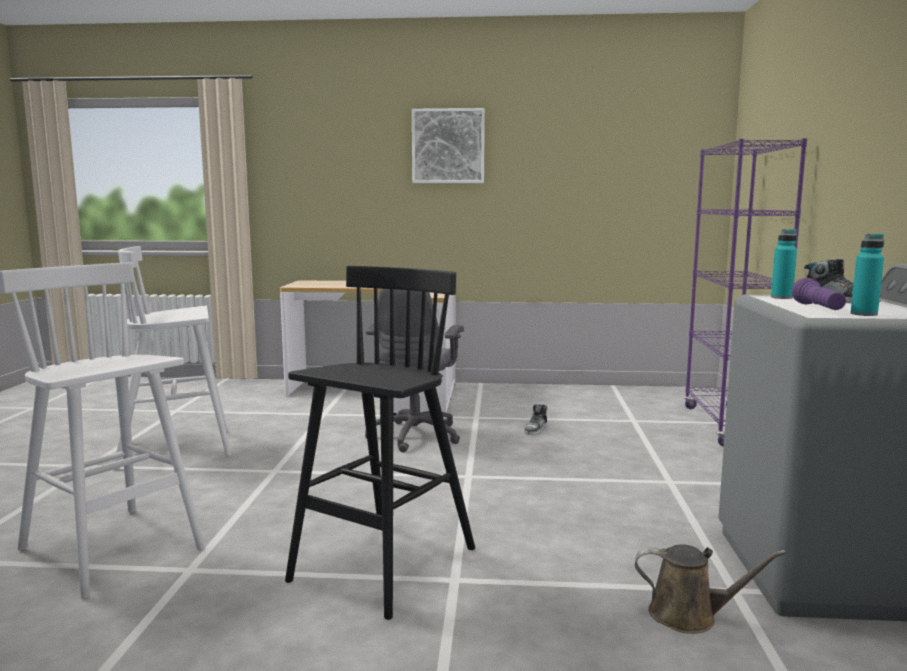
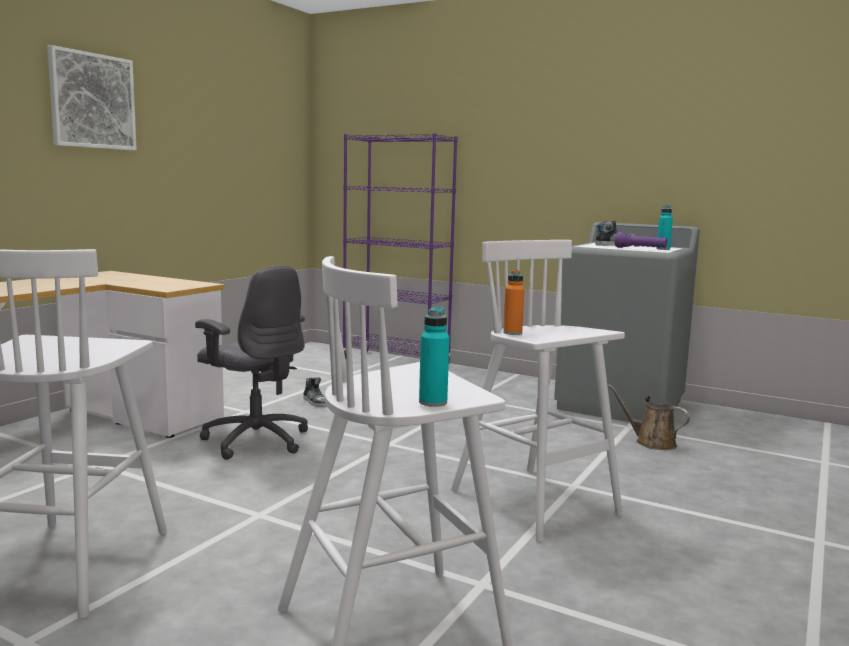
camera: 65 degrees left, 0 degrees up
black stool [285,266,475,620] -> white stool [451,240,625,542]
brown watering can [635,544,786,634] -> brown watering can turned 90 degrees counterclockwise [608,385,690,450]
turquoise bottle [771,229,797,299] -> turquoise bottle moved to [419,307,449,407]
none -> orange bottle [503,270,525,335]

